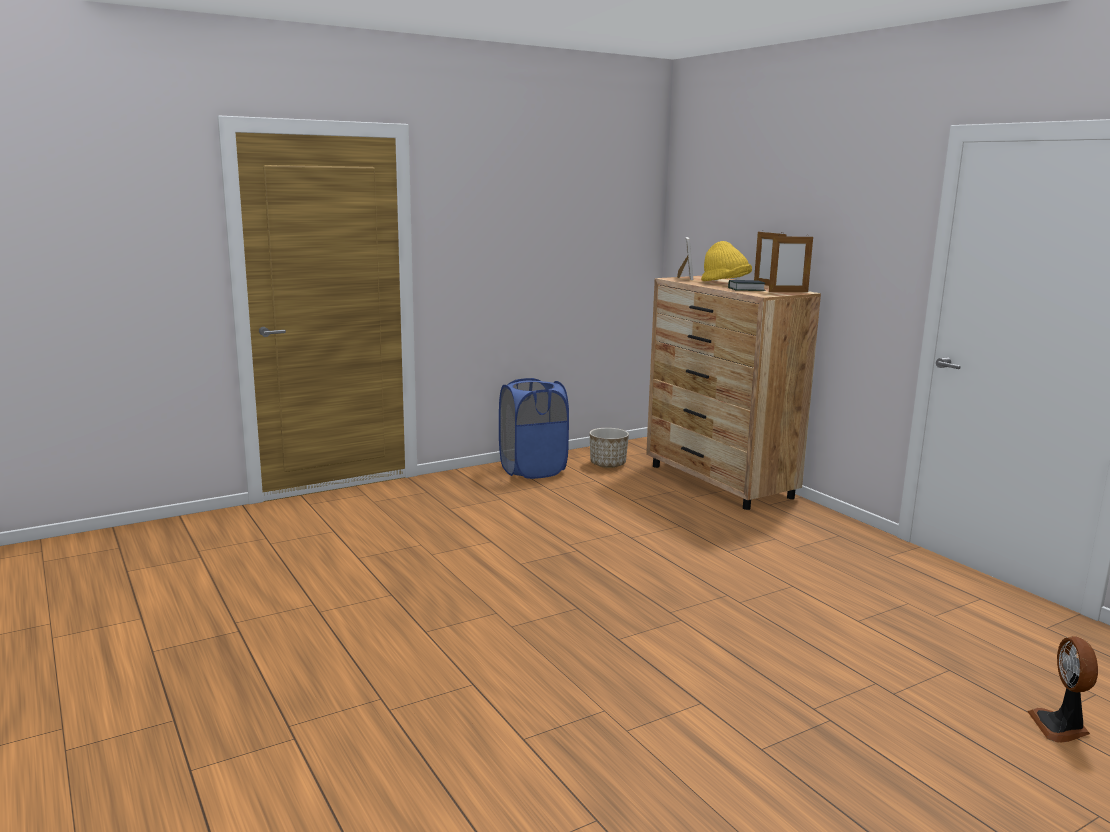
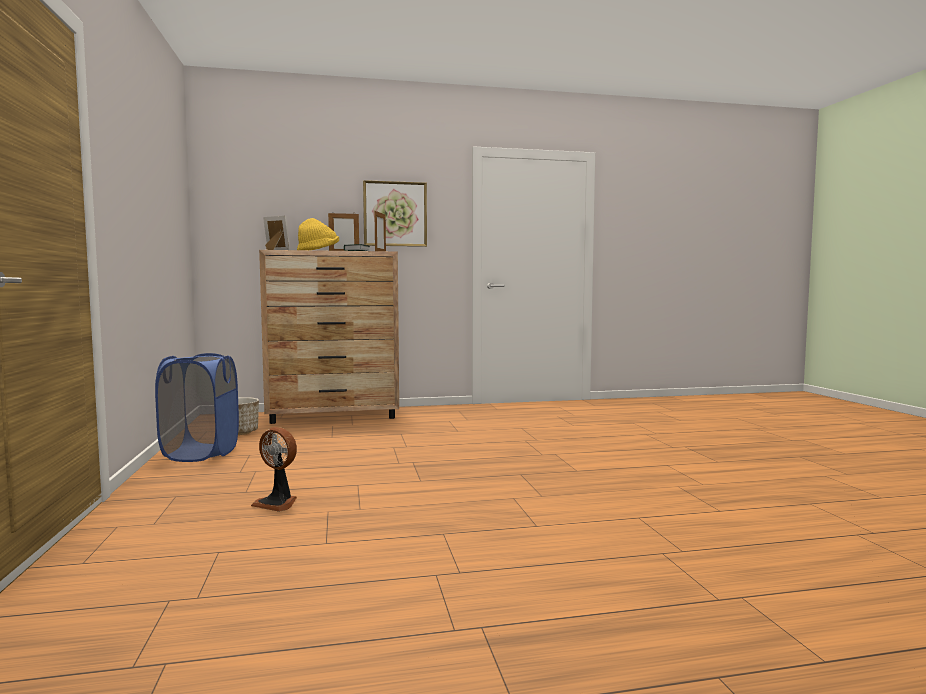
camera: 70 degrees left, 10 degrees down
fan [1027,636,1098,743] -> fan moved to [251,427,297,512]
none -> picture [363,180,427,247]

